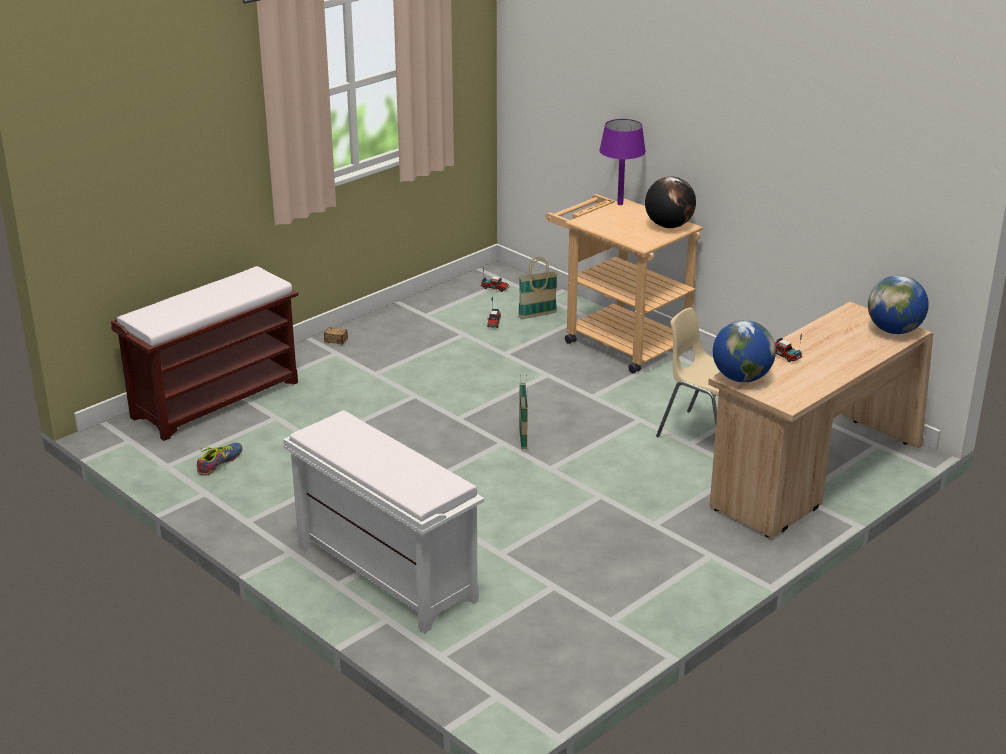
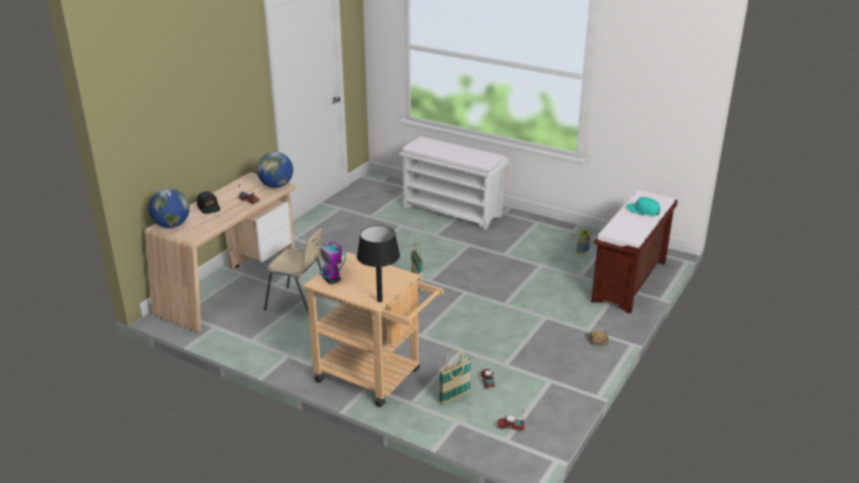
camera: 165 degrees right, 0 degrees up
purple table lamp [599,119,646,205] -> black table lamp [357,225,400,302]
globe [645,177,696,228] -> toy robot [312,239,346,284]
none -> black cap [197,191,220,214]
none -> turquoise cap [626,197,660,216]

